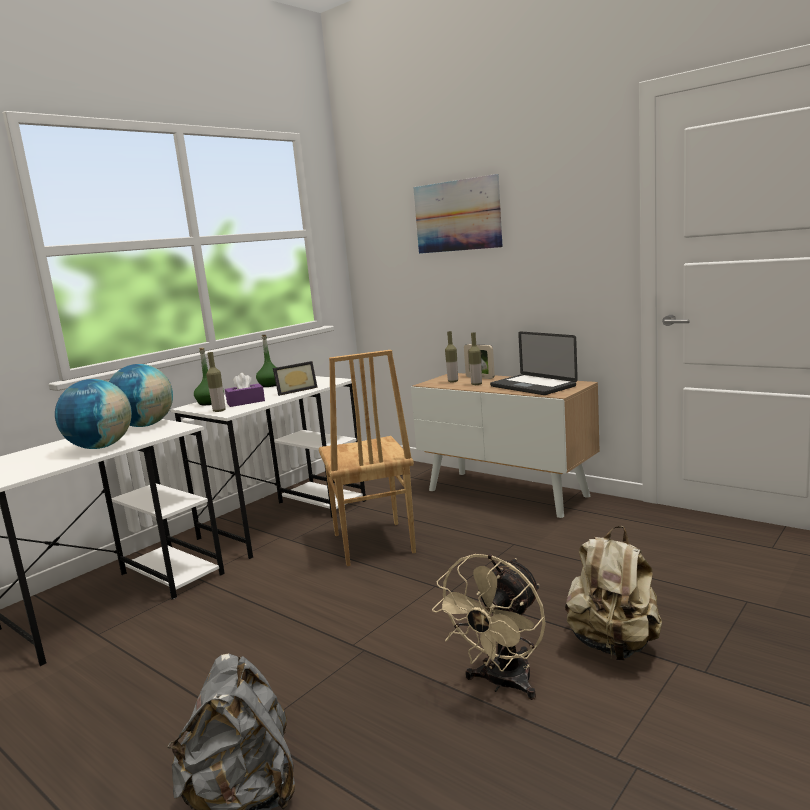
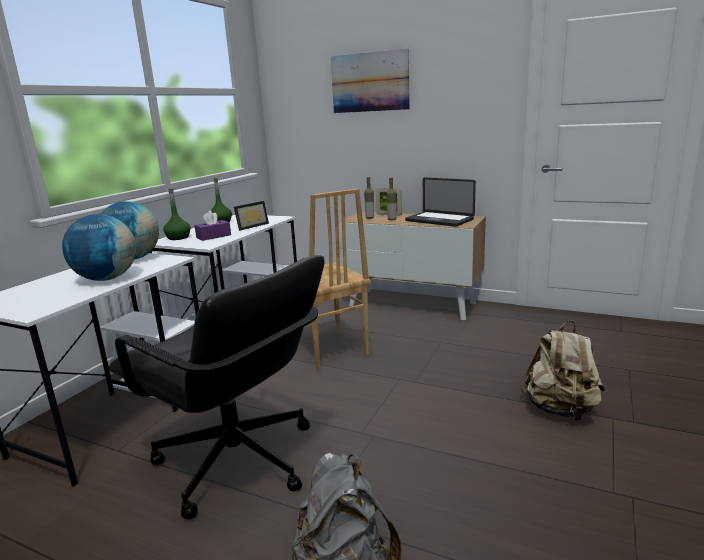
camera: 15 degrees left, 5 degrees up
bottle [206,352,226,412] -> none
beige fan [432,554,546,700] -> none
none -> black office chair [109,255,325,520]

